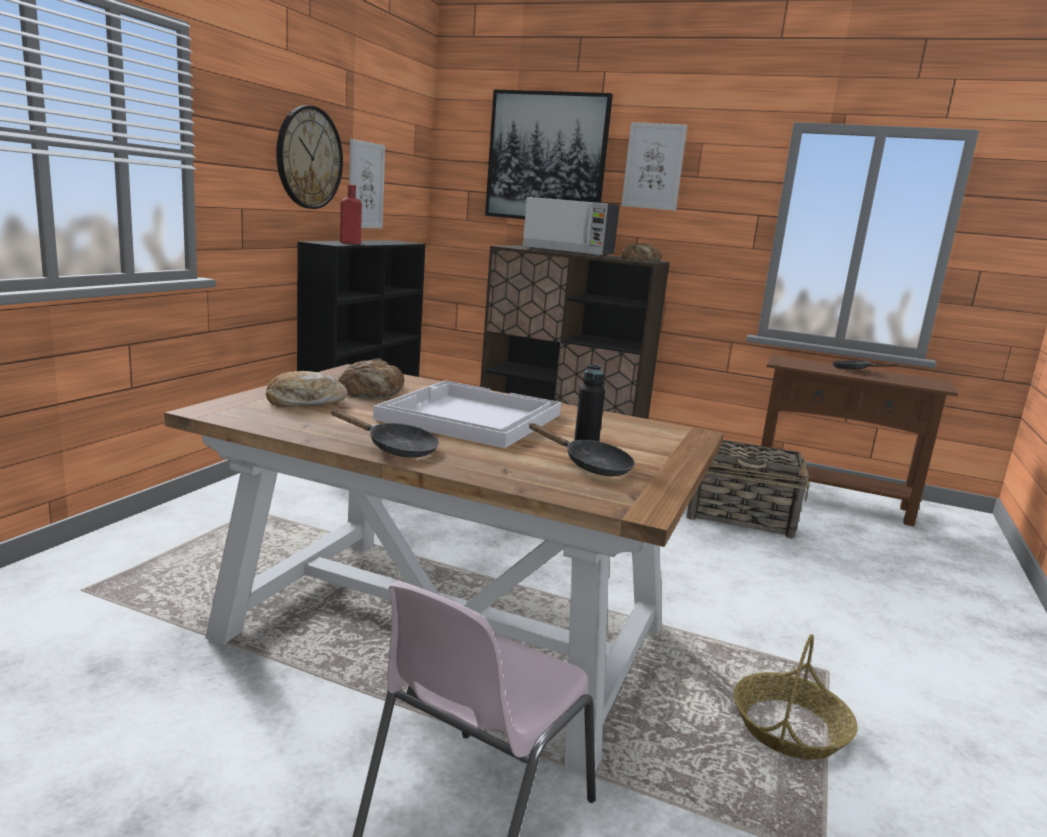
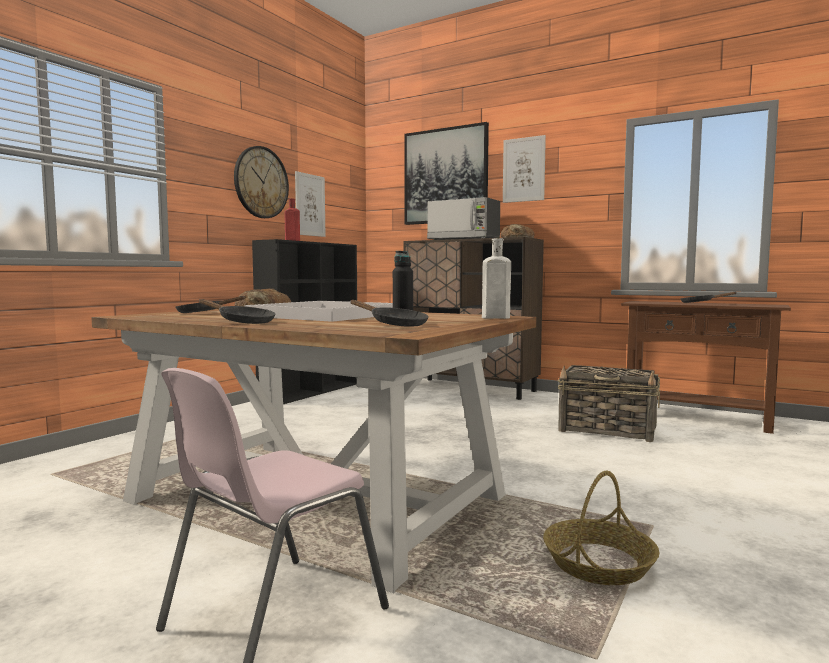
camera: 10 degrees right, 10 degrees down
bread [266,371,348,407] -> black frying pan [176,296,246,313]
none -> white bottle [482,238,511,319]

